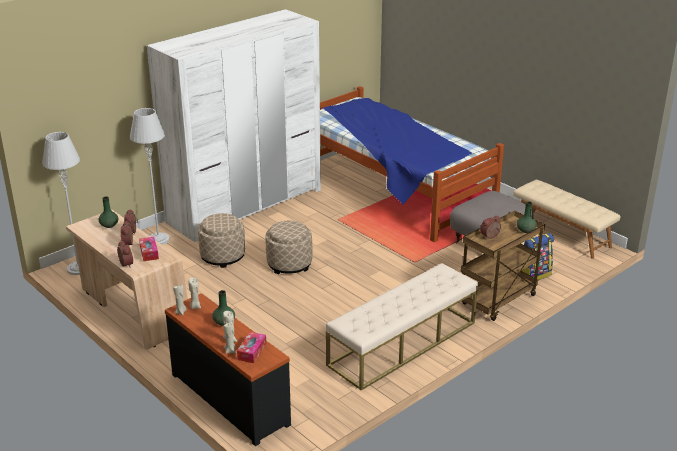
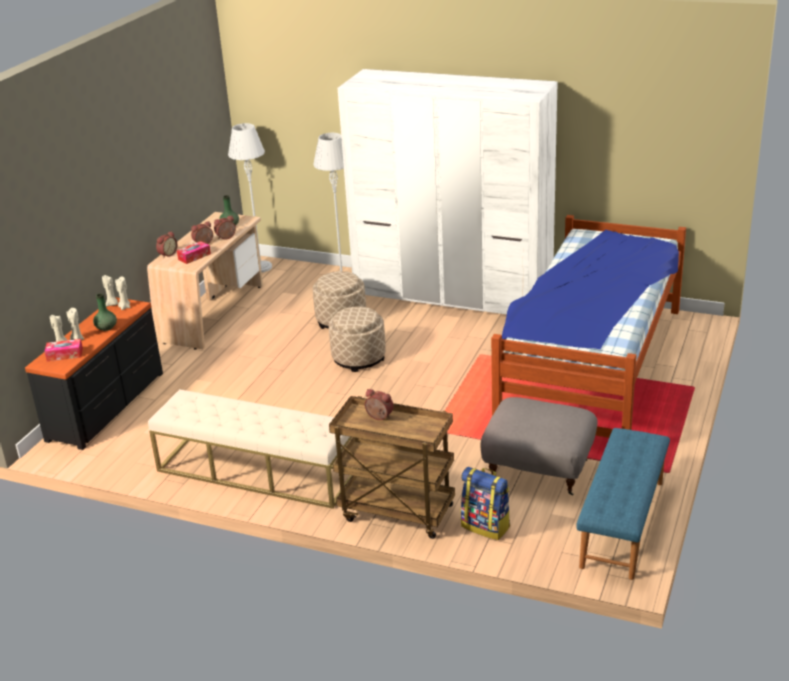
camera: 65 degrees right, 0 degrees up
beige bench [513,180,620,259] -> blue bench [576,428,670,580]
green vase [517,201,537,233] -> none

